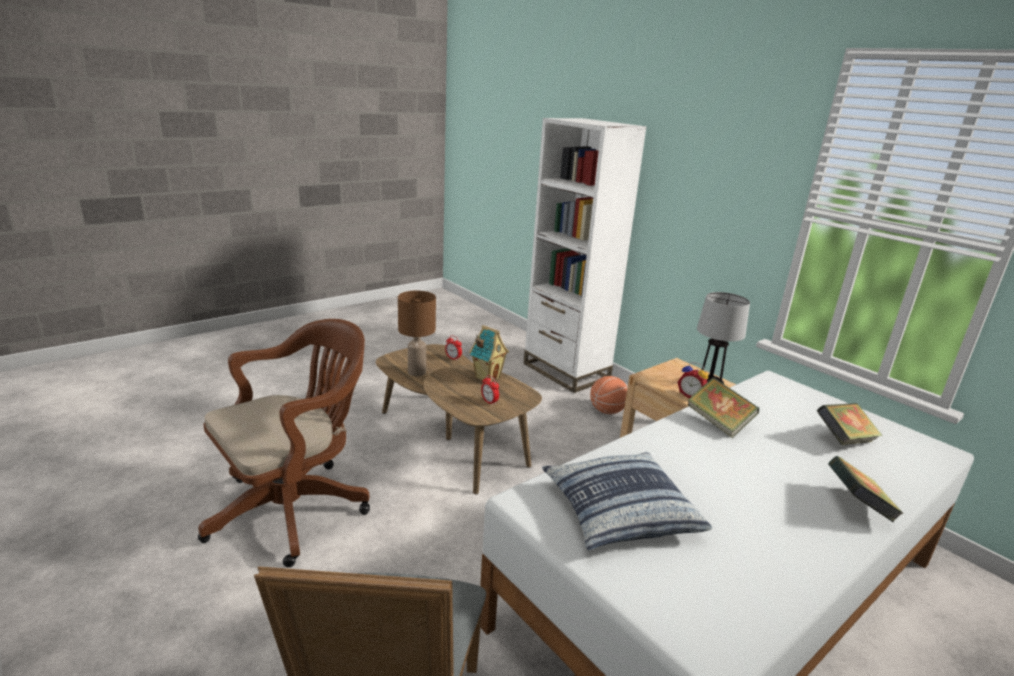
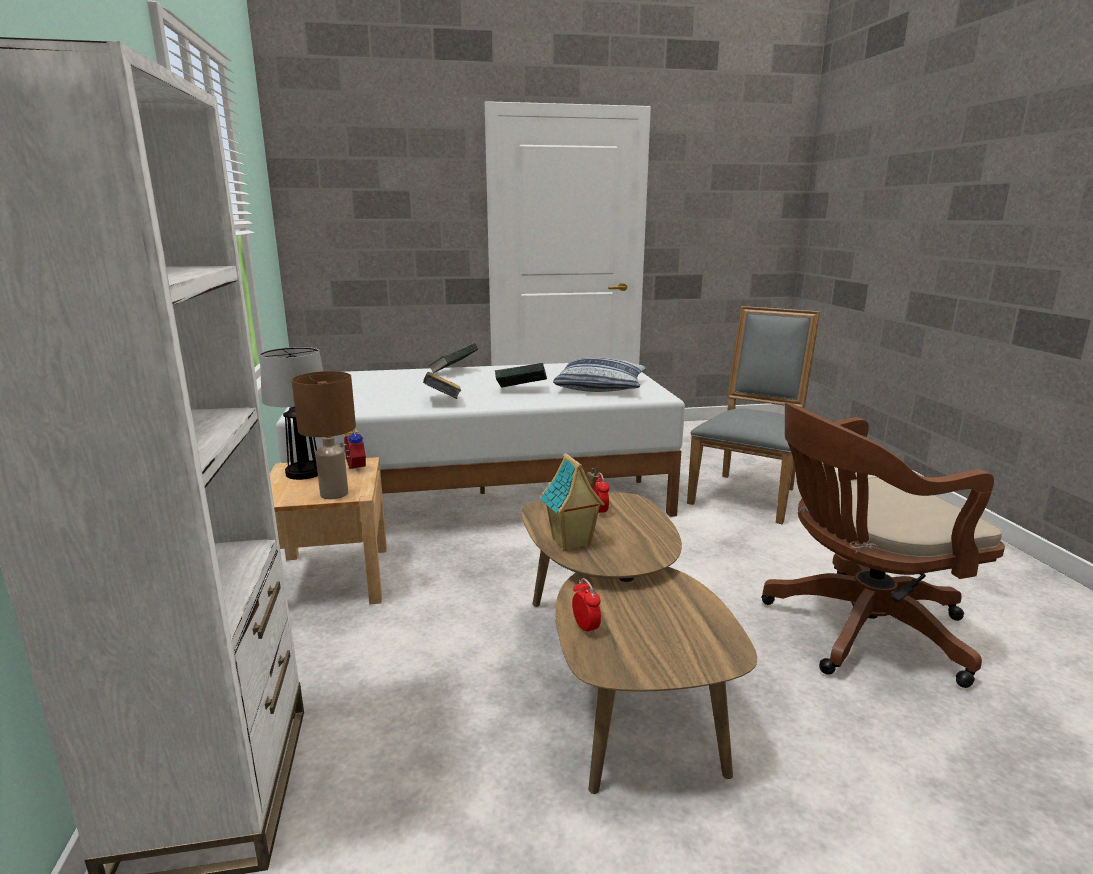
camera: 150 degrees left, 5 degrees down
brown table lamp [398,291,436,376] -> brown table lamp moved to [292,371,356,499]
basketball [590,376,627,414] -> none
book [817,403,883,445] -> book moved to [495,363,547,388]

